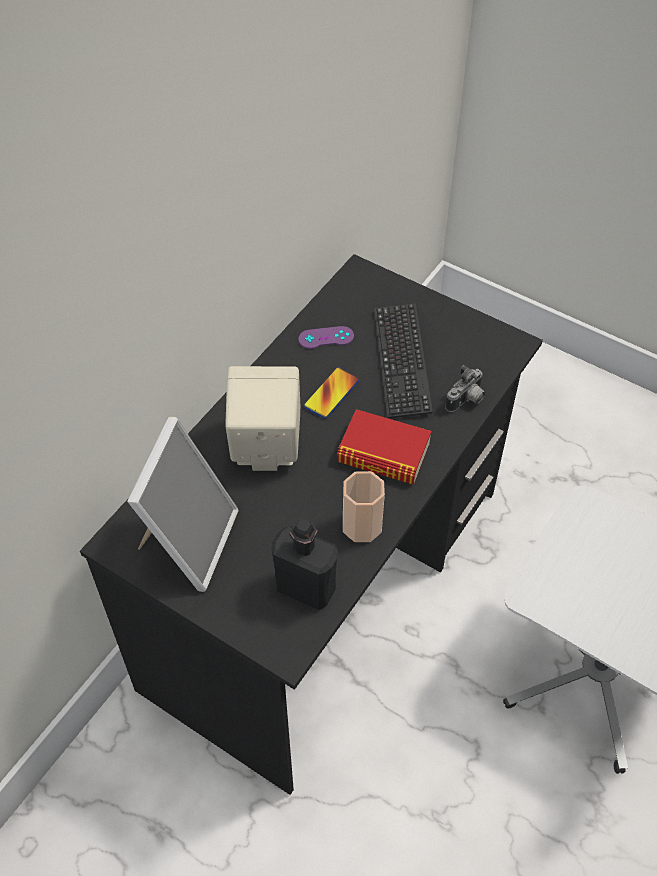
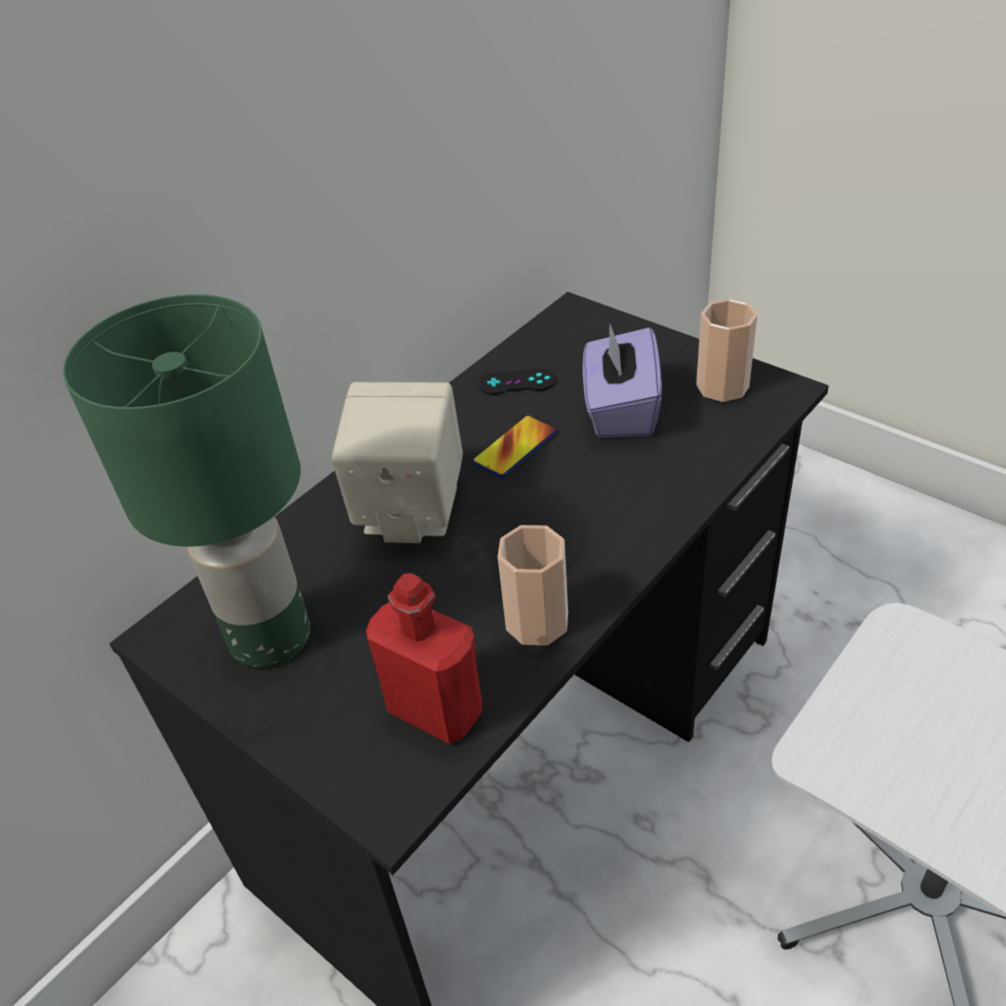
camera: 10 degrees right, 10 degrees down
picture frame [127,416,238,592] -> green table lamp [63,294,311,668]
black bottle [271,519,338,610] -> red bottle [366,573,482,744]
purple game controller [298,326,354,349] -> black game controller [478,368,556,395]
book [337,409,431,484] -> none
keyboard [374,303,433,419] -> purple tissue box [583,324,662,438]
camera [445,365,485,412] -> none
none -> cup [696,299,757,402]

